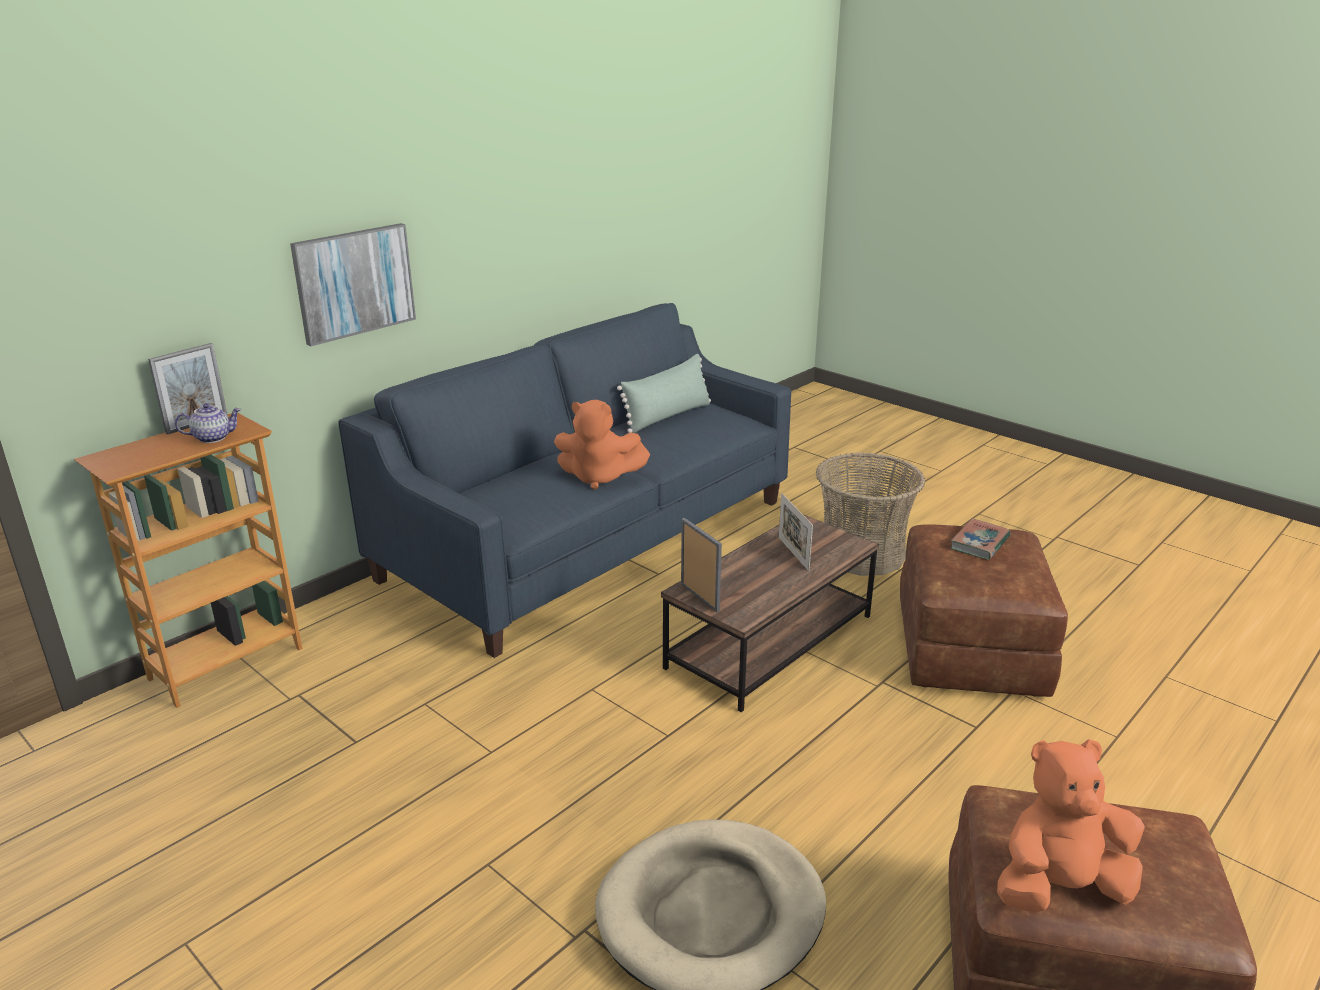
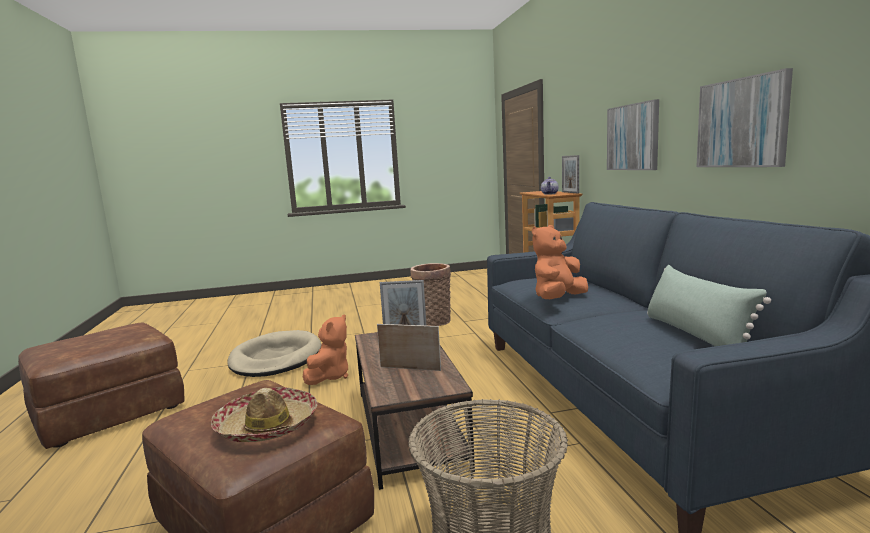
camera: 125 degrees right, 15 degrees down
book [951,518,1010,560] -> hat [211,387,317,442]
orange plush toy [997,739,1145,913] -> orange plush toy moved to [303,315,348,385]
none -> basket [410,263,451,326]
none -> picture [696,68,793,167]

